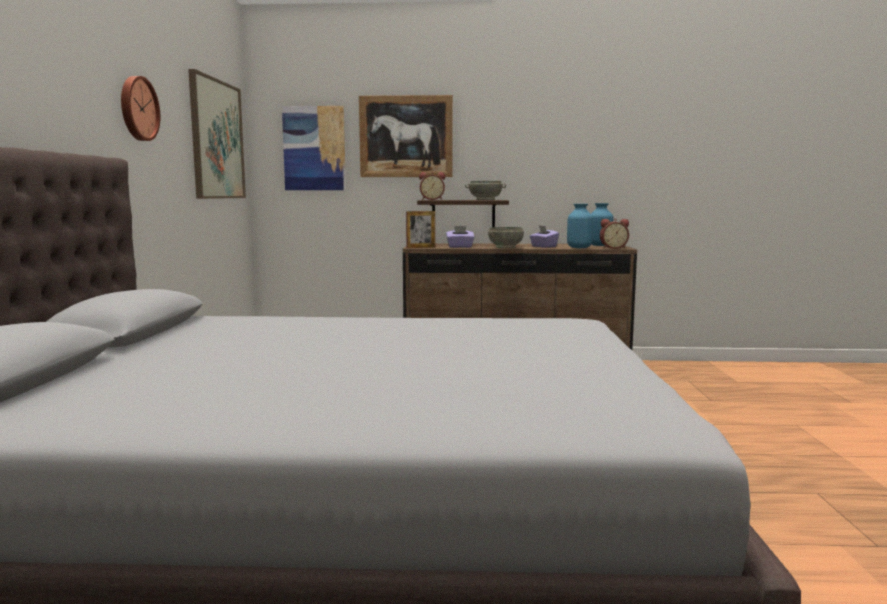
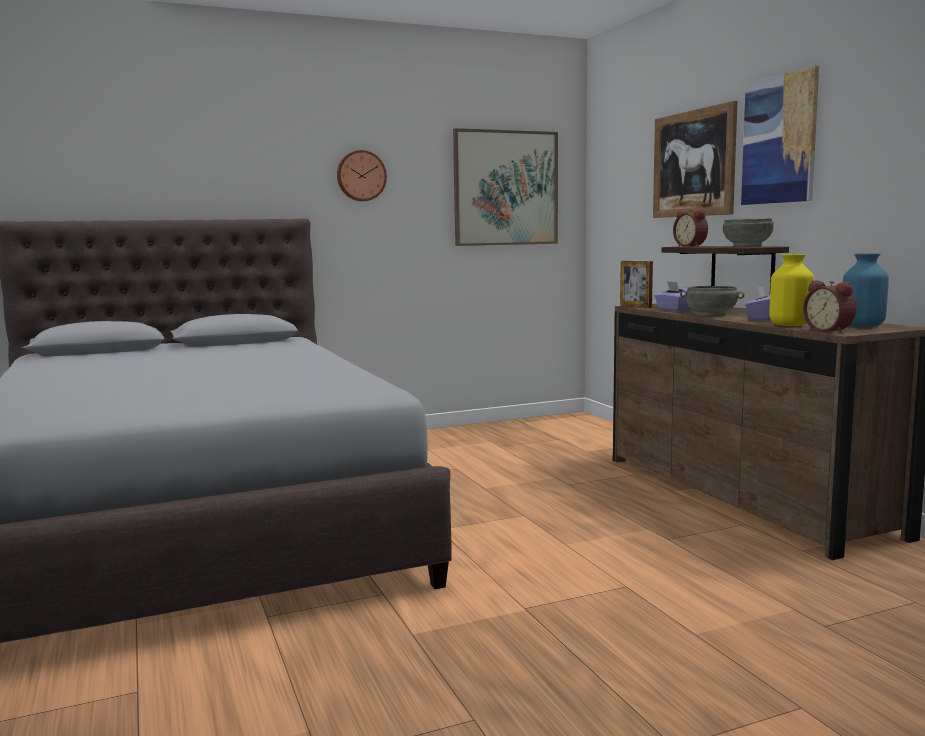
camera: 65 degrees right, 0 degrees up
picture [282,106,346,190] -> picture moved to [741,65,819,205]
blue vase [567,204,593,248] -> yellow vase [769,254,814,326]

